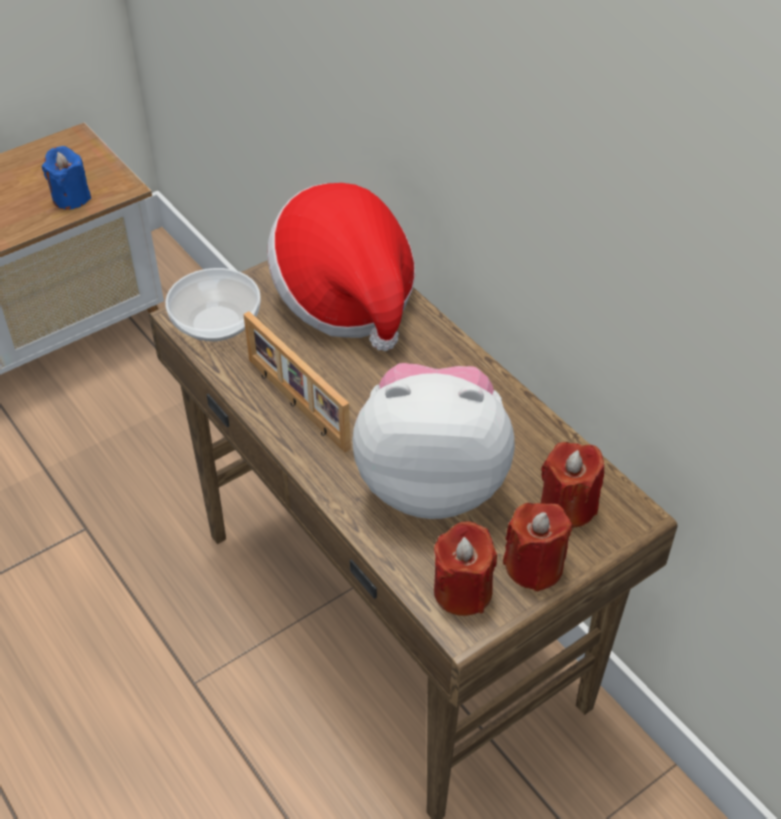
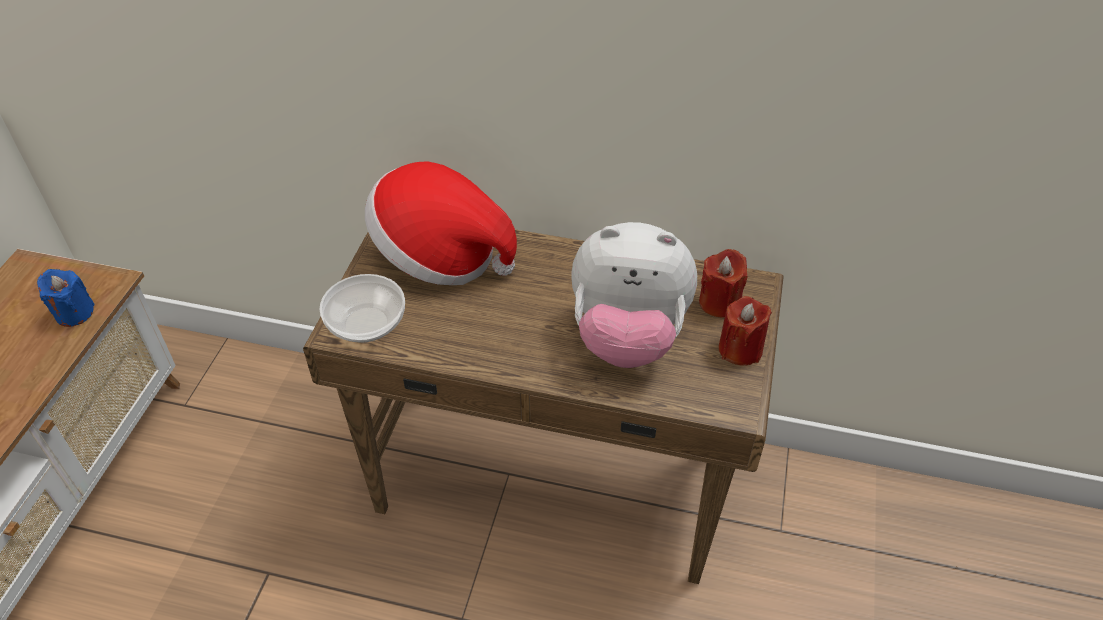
camera: 40 degrees left, 0 degrees up
picture frame [243,311,351,452] -> none
plush toy [352,363,515,519] -> plush toy turned 135 degrees counterclockwise [572,222,697,368]
red candle [434,521,497,616] -> none

